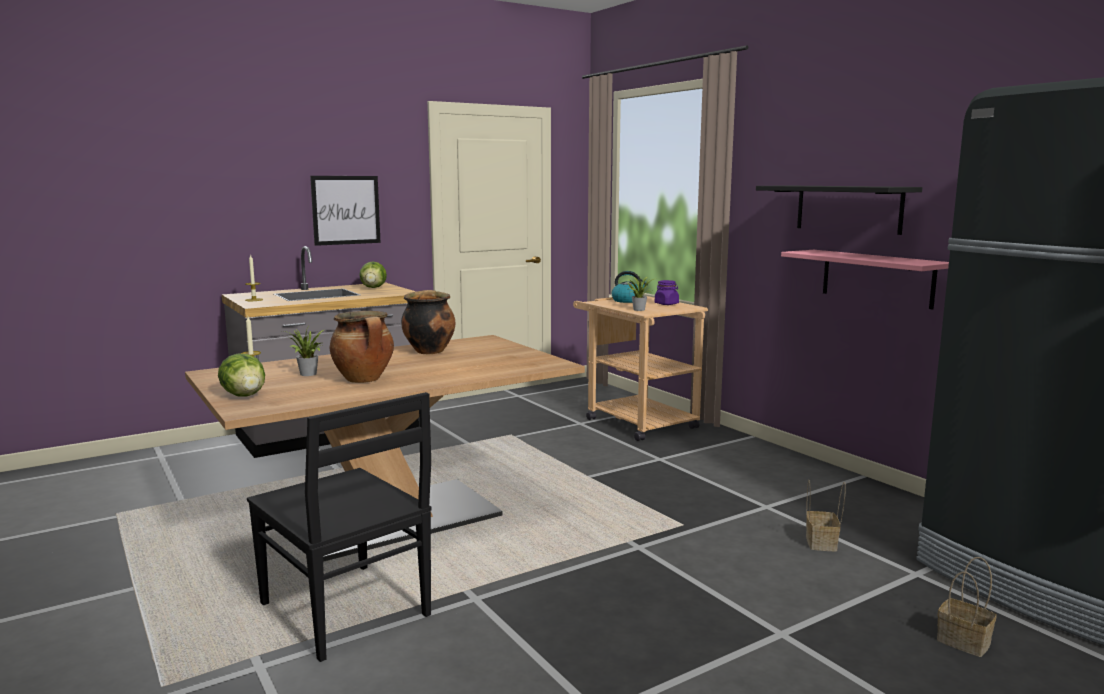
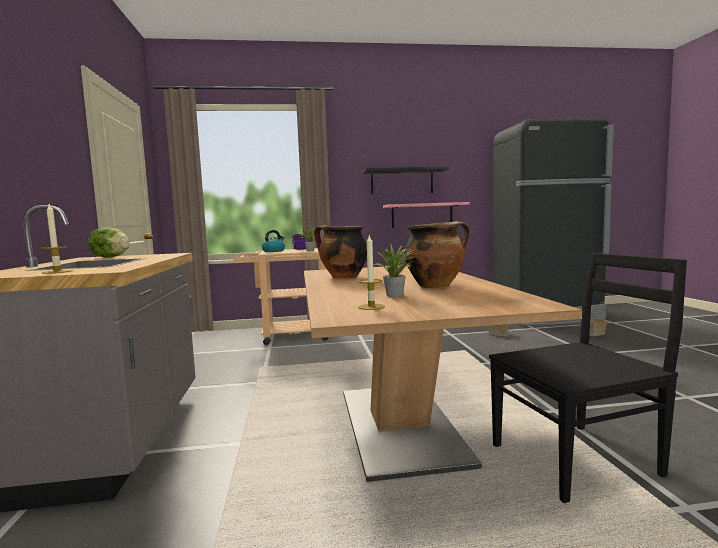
camera: 65 degrees left, 5 degrees down
lettuce [218,354,265,397] -> none
picture [310,176,381,246] -> none

